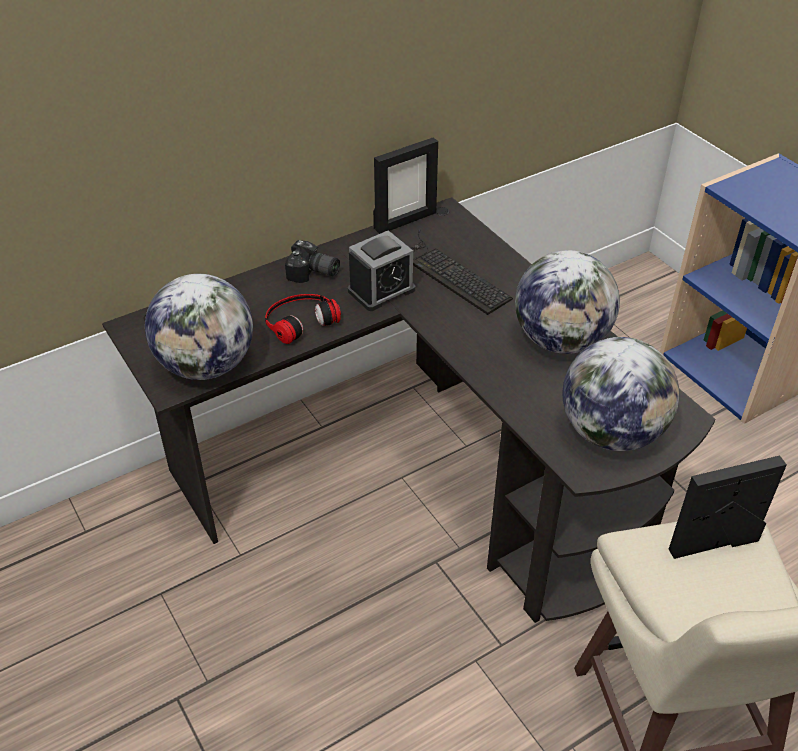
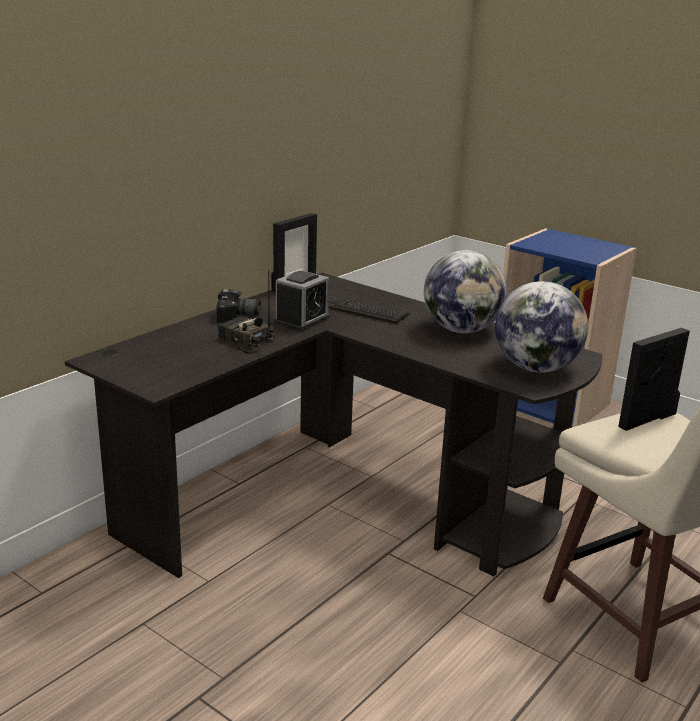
camera: 20 degrees left, 20 degrees down
globe [145,274,253,380] -> none
headphones [265,294,341,344] -> radio [218,270,275,354]

